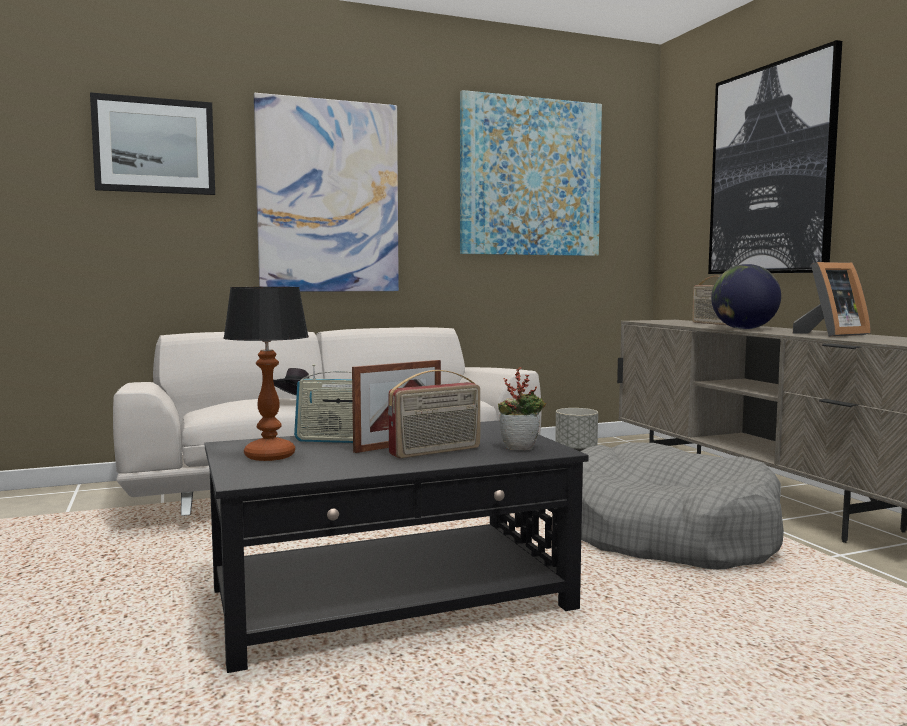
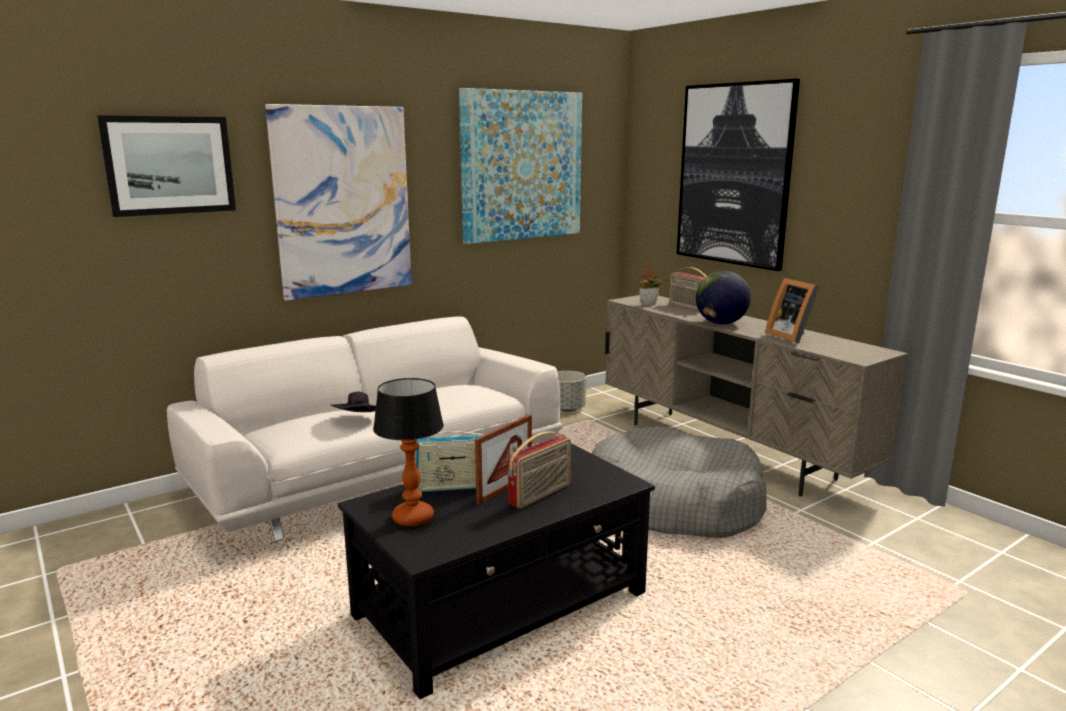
camera: 15 degrees left, 10 degrees up
potted plant [498,367,546,450] -> potted plant moved to [639,264,662,306]
picture frame [793,262,871,337] -> picture frame turned 105 degrees clockwise [765,278,819,343]

